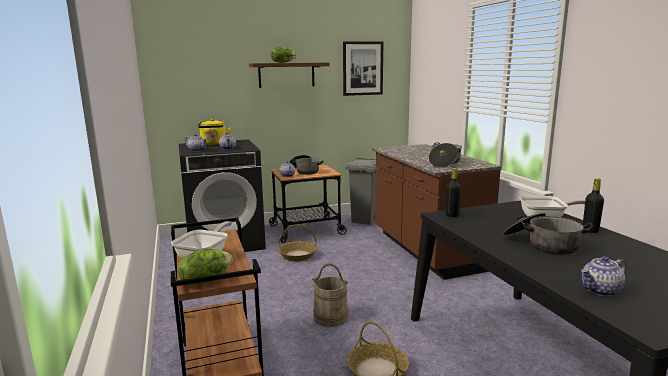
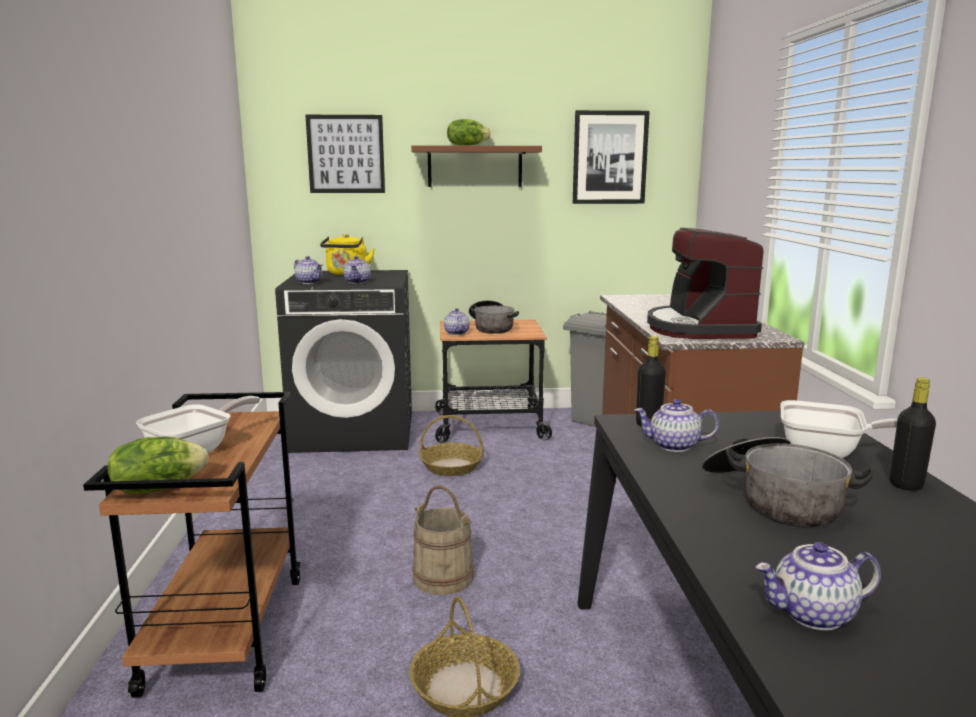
camera: 15 degrees right, 0 degrees up
cooking pot [429,142,462,168] -> coffee machine [647,228,764,339]
none -> picture [305,115,385,193]
none -> teapot [634,399,719,452]

